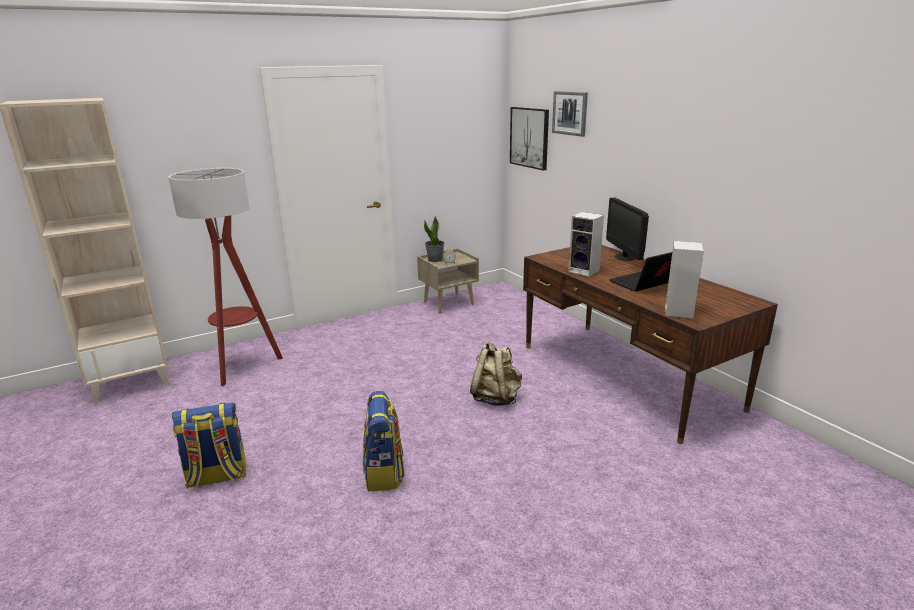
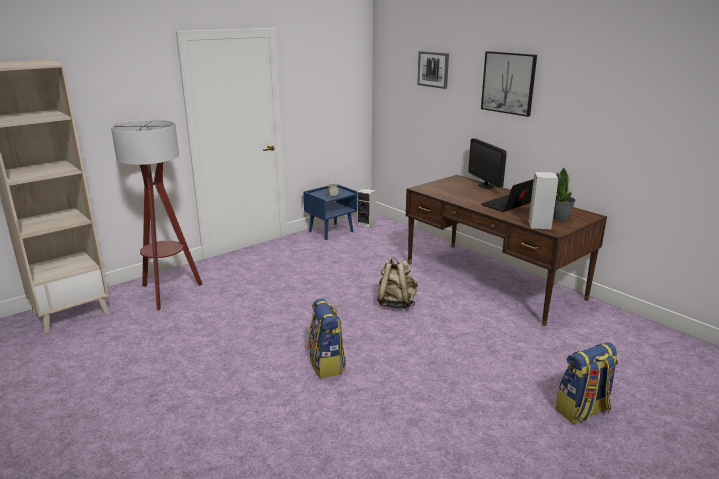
camera: 10 degrees left, 0 degrees up
backpack [172,402,246,489] -> backpack moved to [555,343,618,424]
beige nightstand [417,248,479,313] -> blue nightstand [303,184,357,240]
potted plant [424,216,444,262] -> potted plant moved to [553,168,576,221]
picture [510,107,549,171] -> picture moved to [481,51,537,117]
speaker [568,212,604,277] -> speaker moved to [357,188,376,228]

